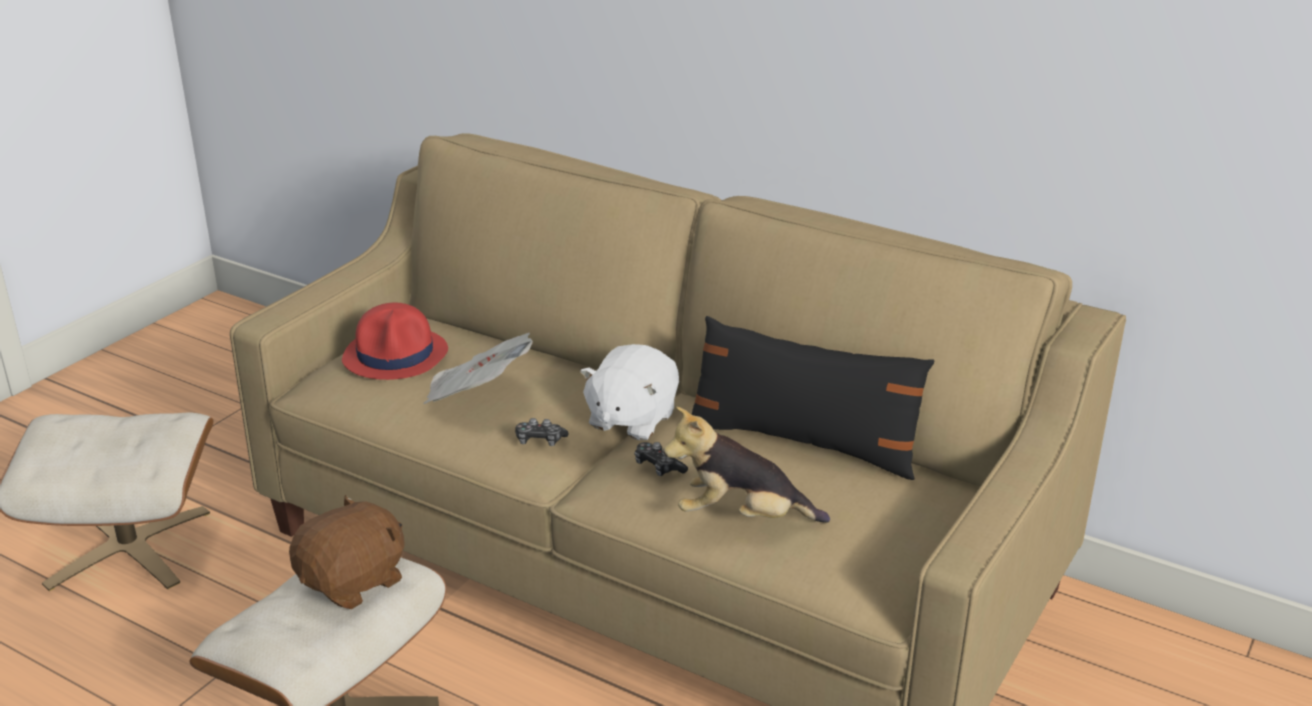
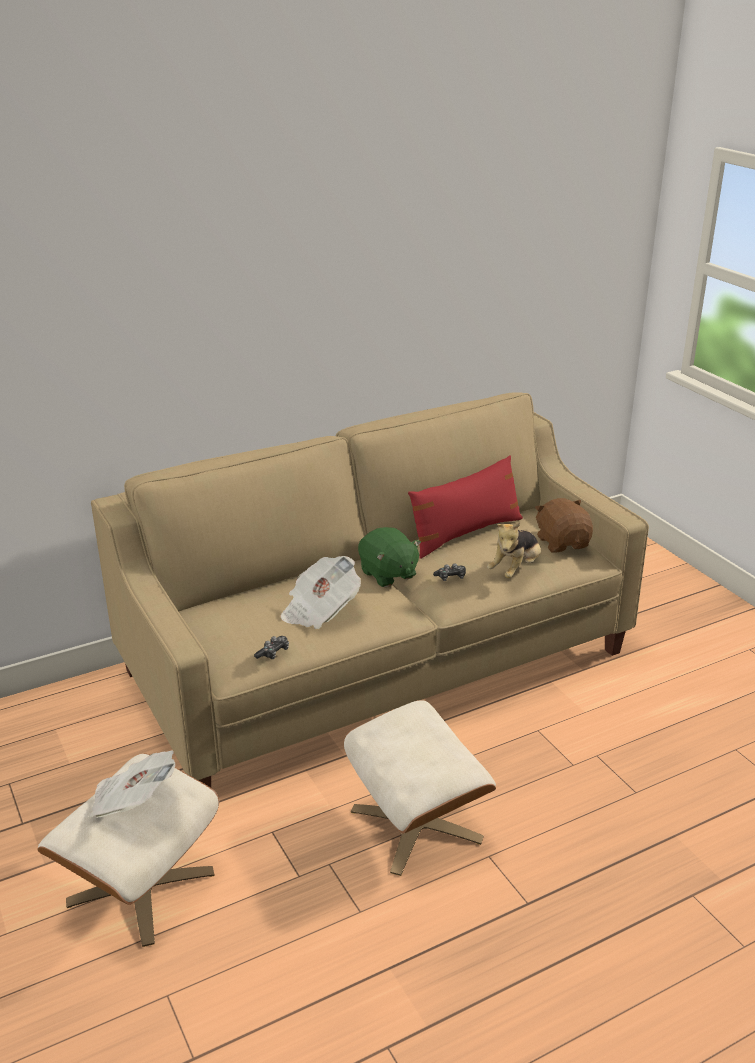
camera: 60 degrees left, 0 degrees up
brown plush toy [289,495,404,609] -> brown plush toy moved to [535,498,593,553]
red hat [342,303,448,380] -> none
game controller [515,418,568,446] -> game controller moved to [254,636,289,659]
white plush toy [580,344,679,440] -> green plush toy [358,527,421,587]
black pillow [691,316,935,480] -> red pillow [408,455,523,559]
none -> newspaper [89,750,176,818]

